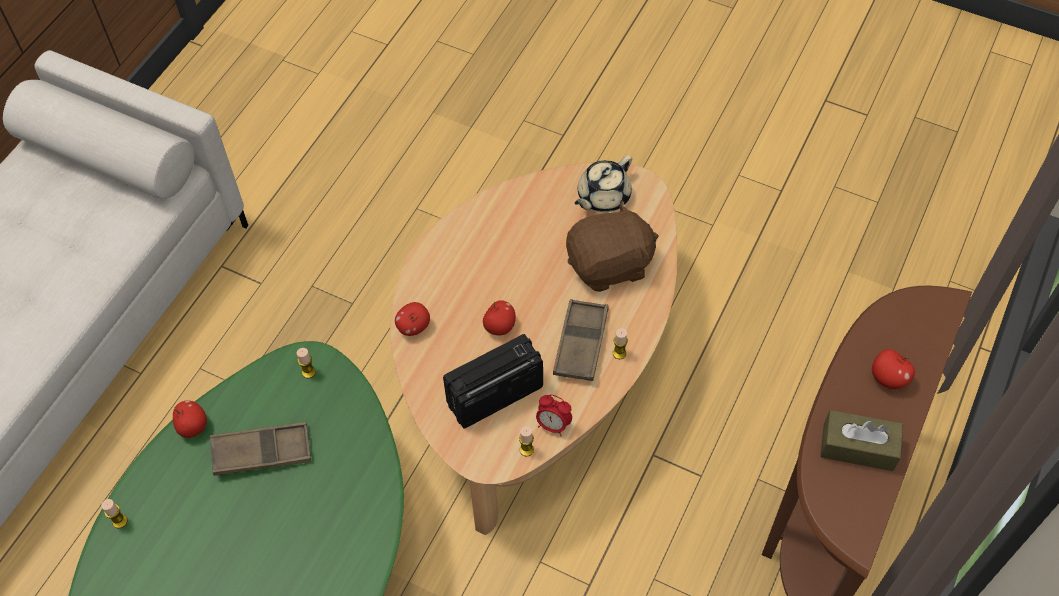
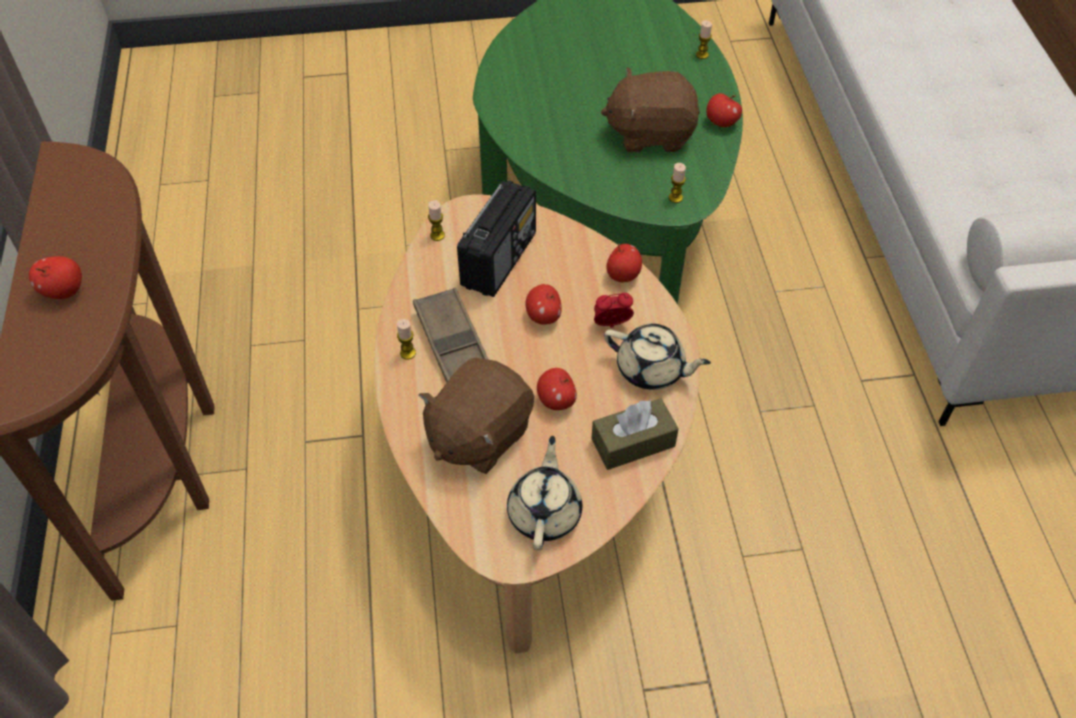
camera: 145 degrees right, 5 degrees down
brown tray [210,422,311,476] -> brown plush toy [601,67,700,152]
alarm clock [536,395,572,436] -> alarm clock moved to [594,293,634,328]
brown tissue box [820,410,903,471] -> brown tissue box moved to [591,398,679,470]
none -> apple [537,368,577,410]
none -> beige teapot [604,324,711,390]

